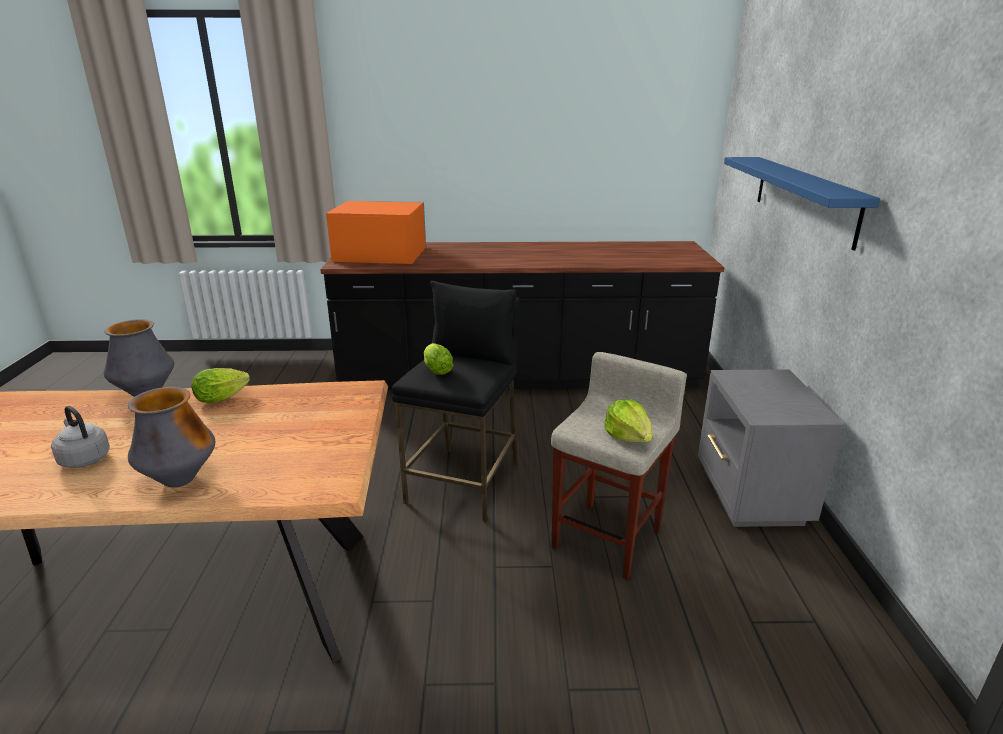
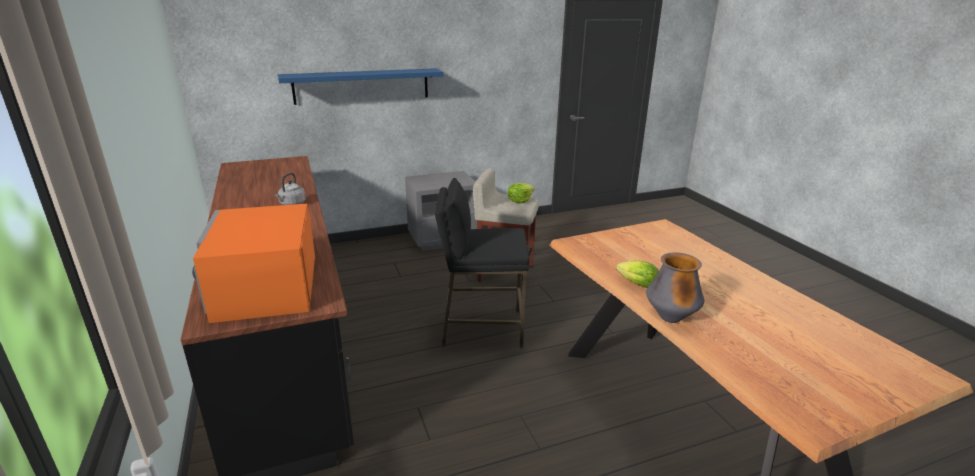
camera: 110 degrees left, 0 degrees up
grey kettle [51,406,110,468] -> grey kettle moved to [275,173,306,205]
vase [128,387,216,488] -> none
lettuce [424,343,453,375] -> none

